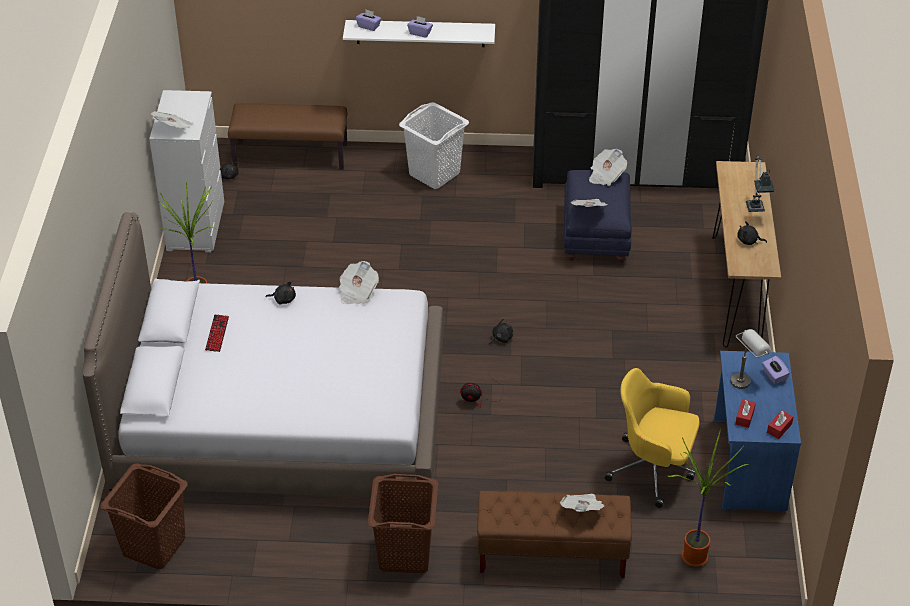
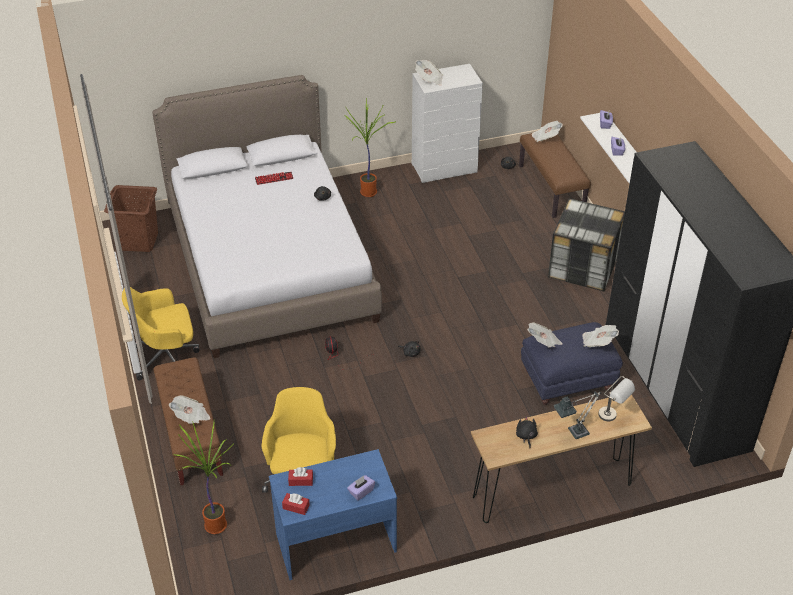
camera: 70 degrees right, 0 degrees up
newspaper [339,261,379,304] -> newspaper moved to [532,121,563,142]
brown laundry basket [368,474,439,573] -> yellow office chair [122,287,199,380]
white laundry basket [399,102,469,189] -> storage box [548,198,625,291]
grey table lamp [730,329,771,389] -> grey table lamp moved to [599,376,635,421]

